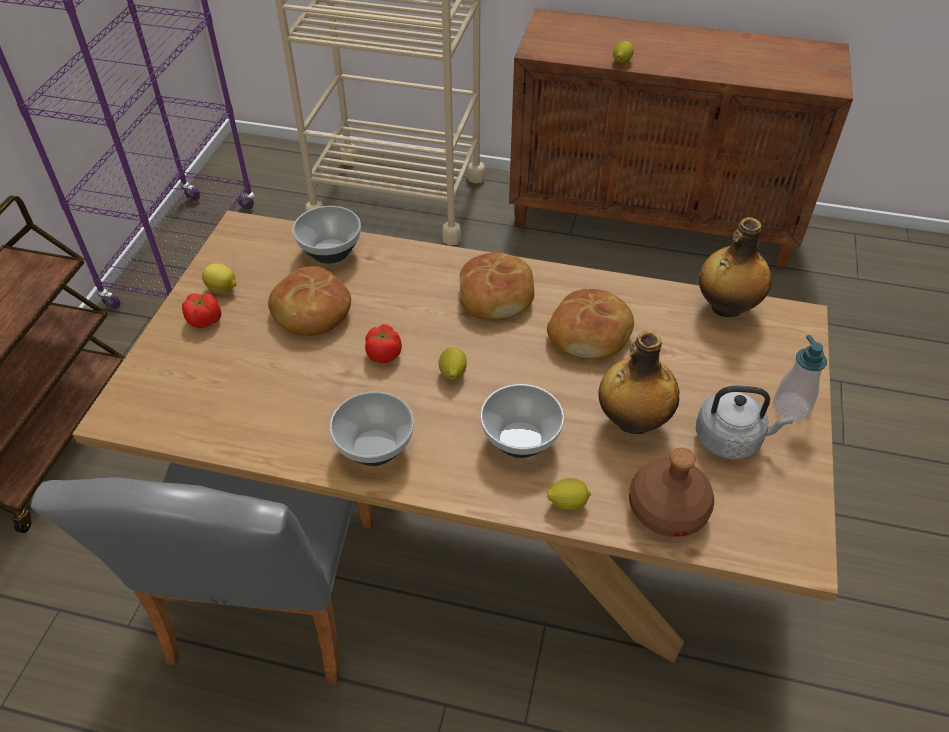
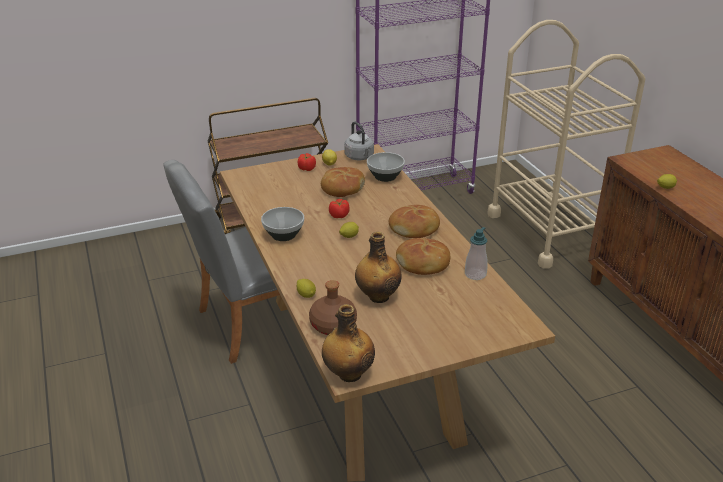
camera: 55 degrees right, 15 degrees down
bowl [480,384,564,458] -> none
grey kettle [696,386,793,459] -> grey kettle moved to [344,121,374,160]
bottle [699,217,772,317] -> bottle moved to [322,304,375,382]
soap dispenser [773,335,827,420] -> soap dispenser moved to [465,227,488,280]

